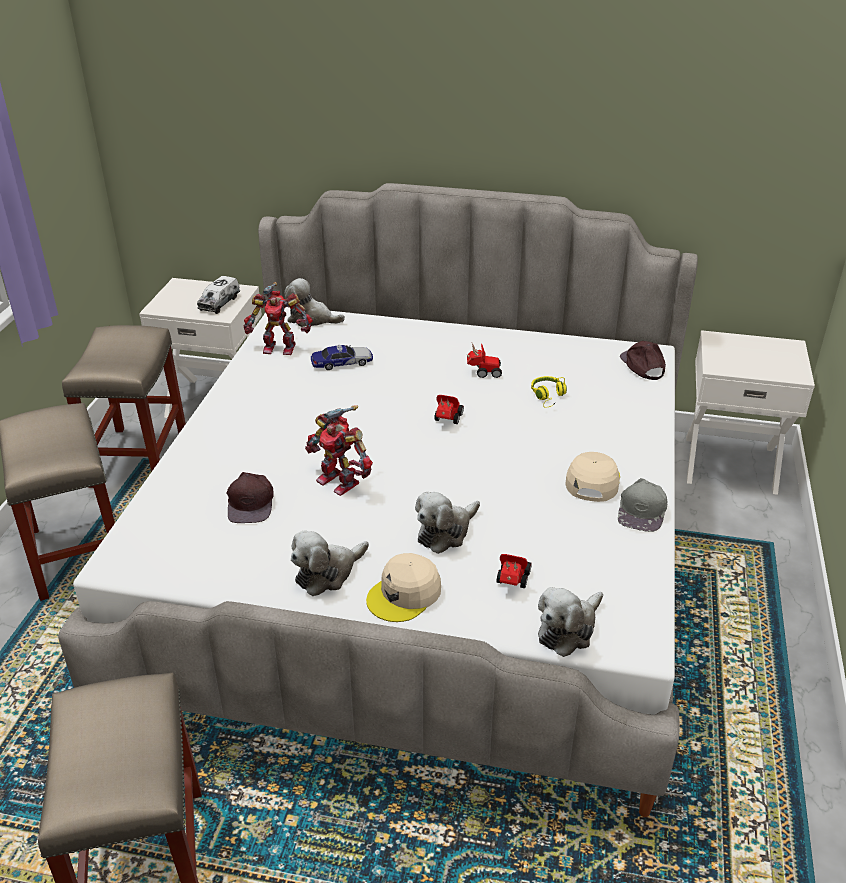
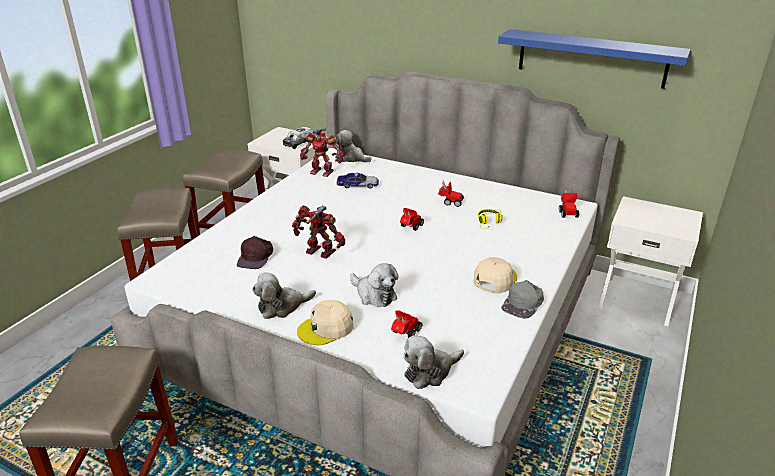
camera: 15 degrees right, 5 degrees down
toy robot [305,405,373,496] -> toy robot turned 150 degrees clockwise [292,205,345,258]
plush toy [415,492,480,554] -> plush toy turned 105 degrees counterclockwise [350,263,399,307]
brown cap [620,341,666,380] -> toy car [559,188,579,218]
none -> blue shelf [498,29,691,89]

